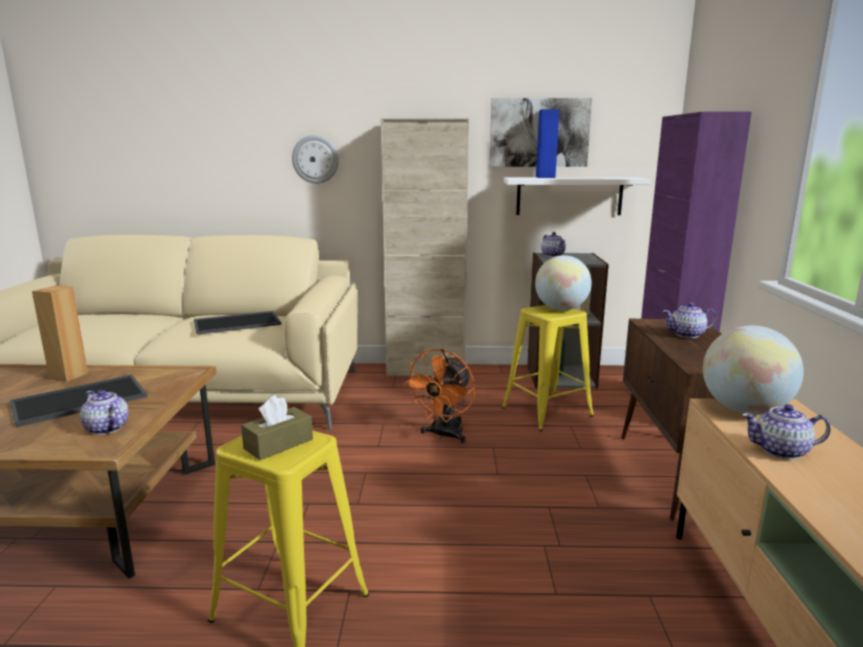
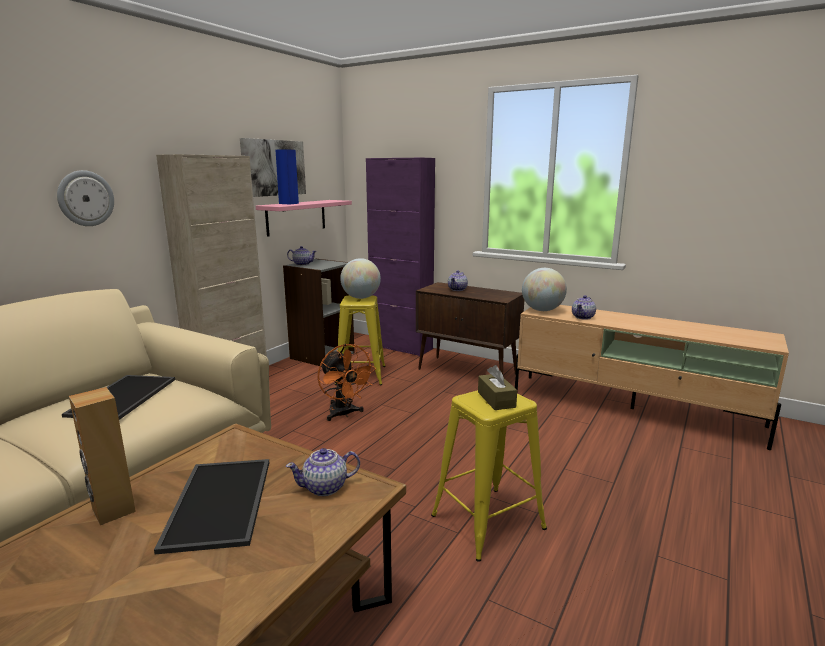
camera: 60 degrees left, 0 degrees up
white shelf [504,177,651,215] -> pink shelf [256,200,352,237]

